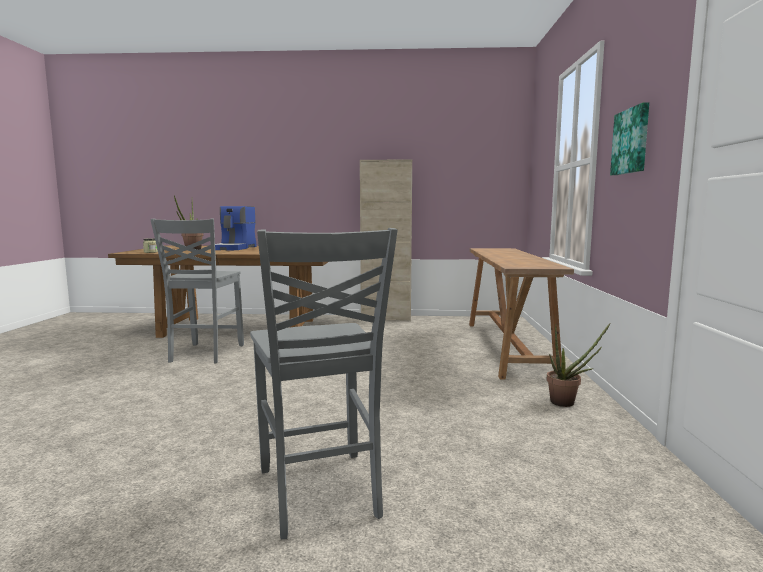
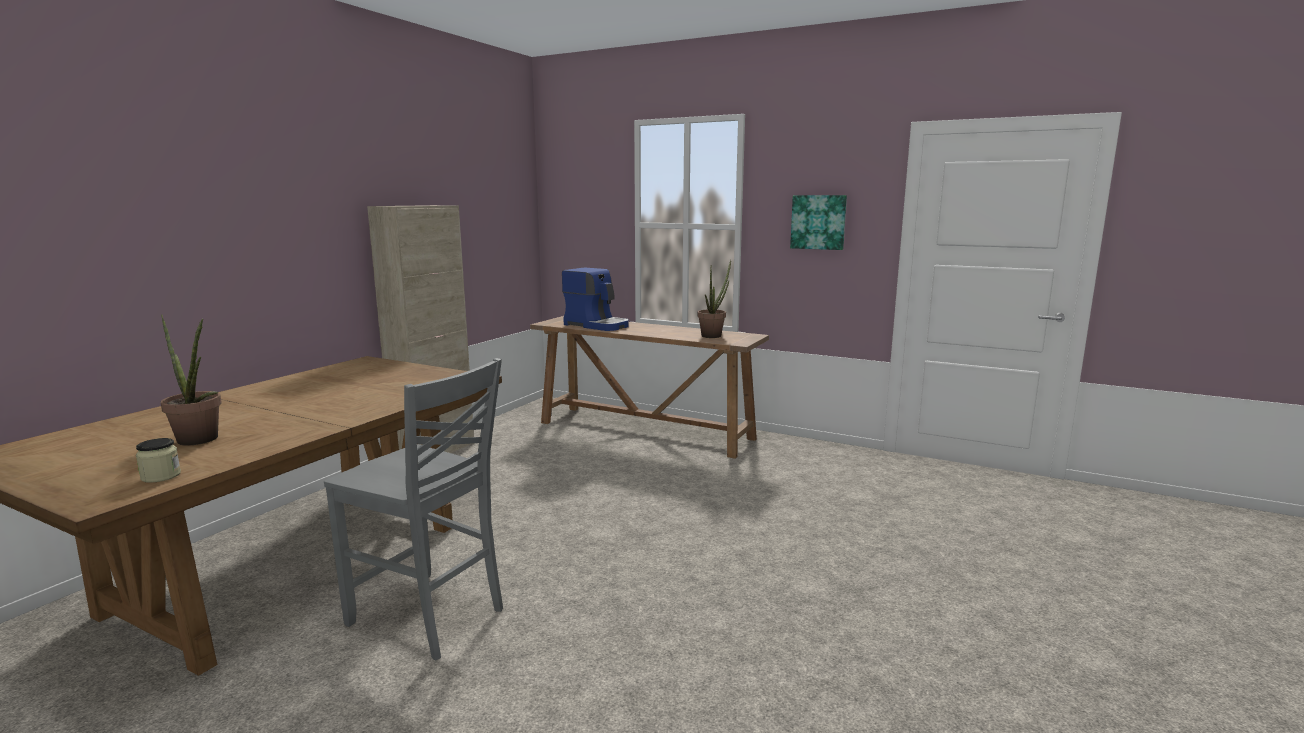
camera: 65 degrees left, 5 degrees up
coffee machine [215,206,256,250] -> coffee machine moved to [562,267,629,331]
grey chair [250,228,397,539] -> none
potted plant [547,324,610,407] -> potted plant moved to [698,260,731,338]

